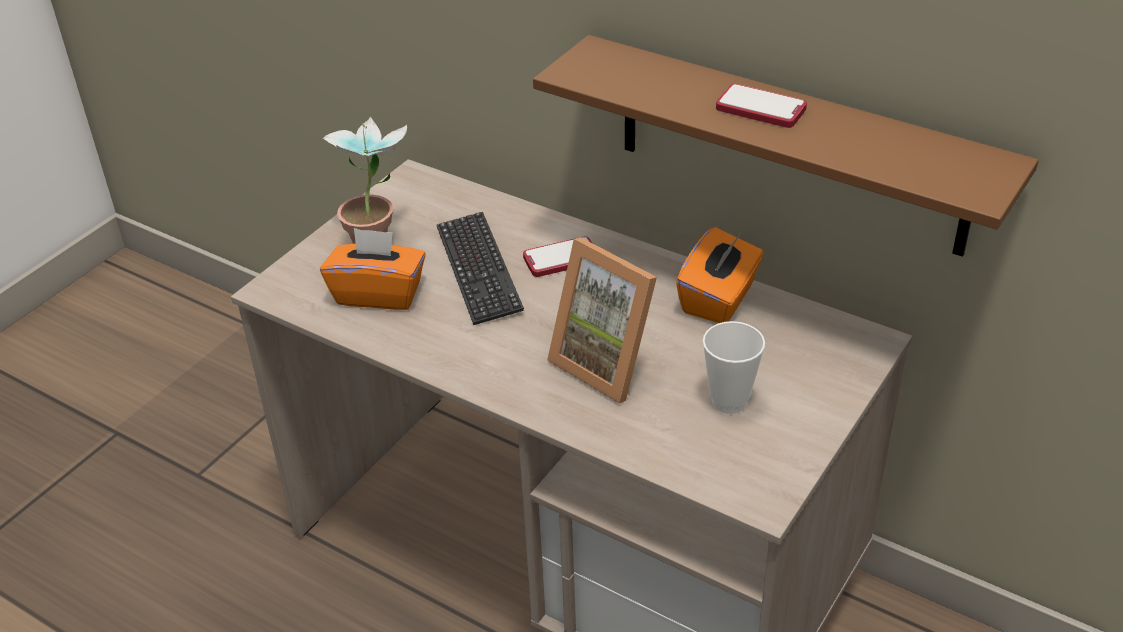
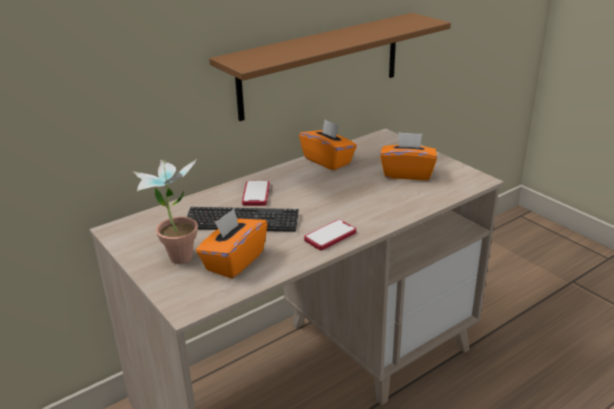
camera: 70 degrees left, 10 degrees down
picture frame [547,237,657,404] -> none
cup [702,321,765,414] -> orange tissue box [380,132,437,180]
phone [716,84,807,128] -> phone moved to [304,219,356,250]

